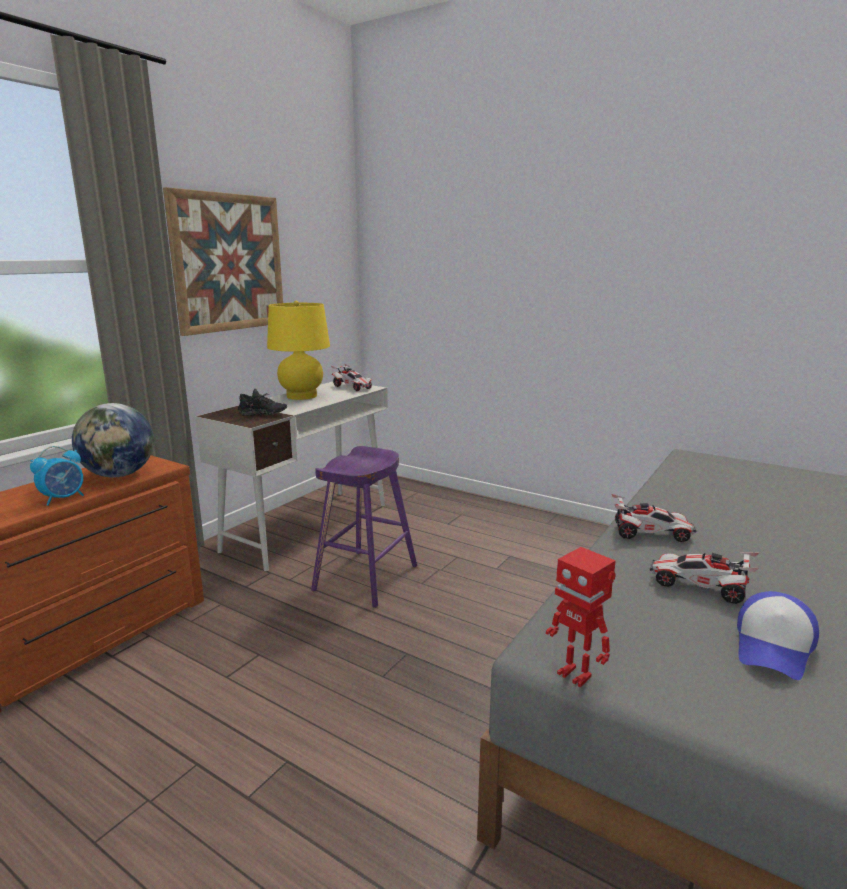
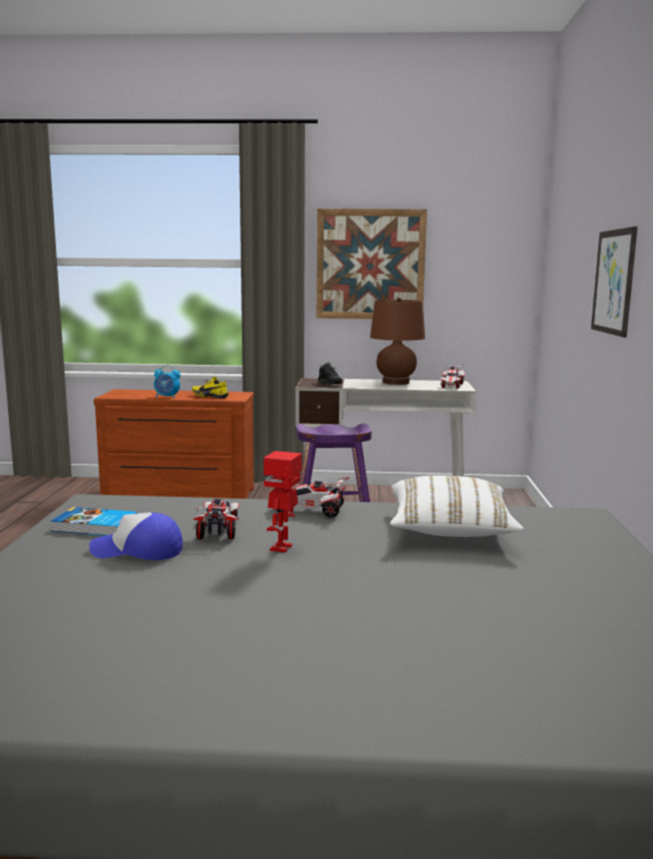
camera: 60 degrees right, 5 degrees down
globe [72,403,154,477] -> yellow shoe [192,376,229,398]
yellow table lamp [267,301,330,400] -> brown table lamp [370,297,425,385]
toy robot [546,547,616,687] -> toy robot moved to [264,451,302,552]
toy car [611,494,696,542] -> toy car turned 120 degrees clockwise [276,477,350,517]
none -> book [51,507,137,536]
none -> white pillow [390,475,524,537]
none -> picture [591,226,638,337]

